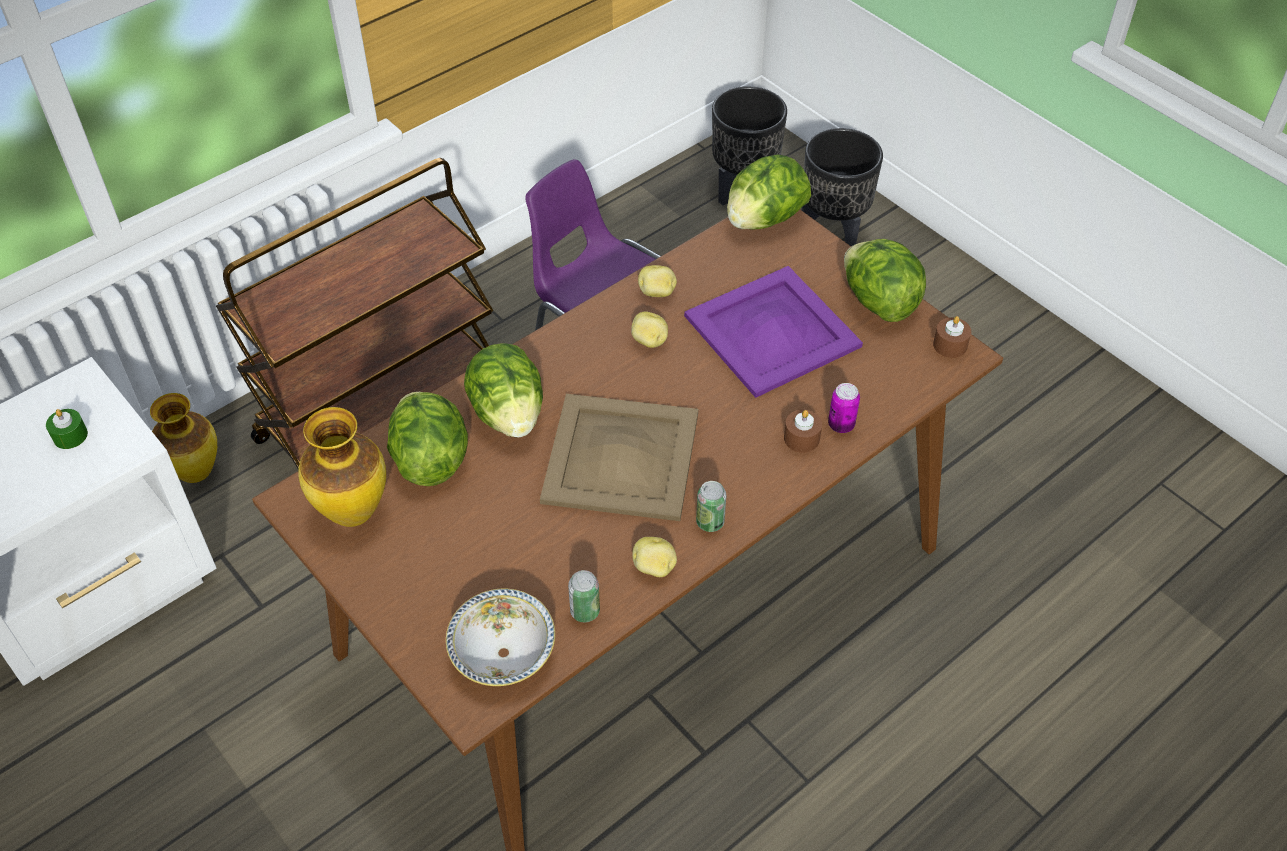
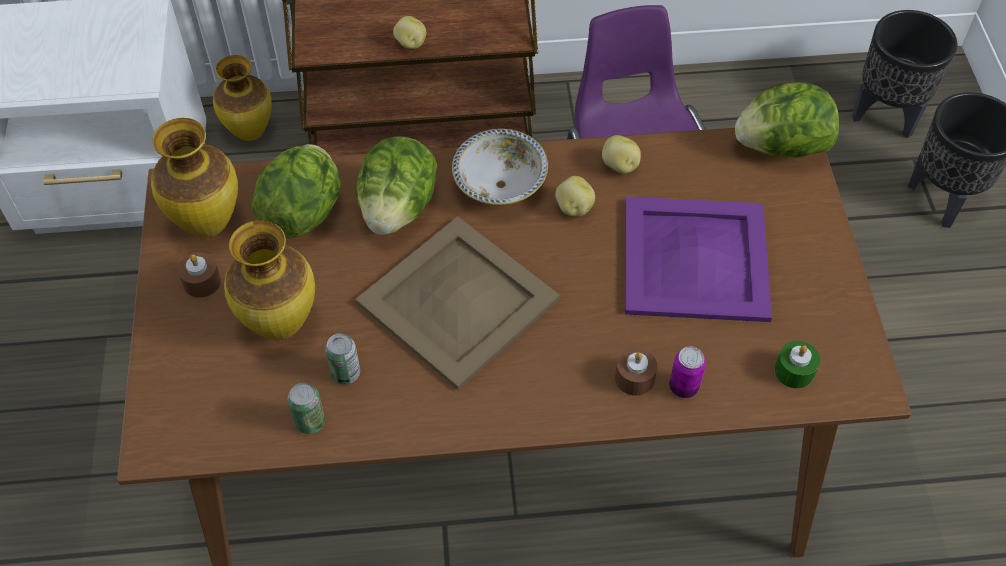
camera: 35 degrees right, 5 degrees up
green candle [46,409,88,449] -> green candle moved to [775,341,820,389]
bowl [446,589,555,686] -> bowl moved to [452,129,548,206]
potato [632,537,677,577] -> potato moved to [393,16,426,49]
can [696,481,726,532] -> can moved to [325,333,360,385]
lettuce [844,239,926,322] -> none
brown candle [933,316,971,358] -> brown candle moved to [178,252,221,298]
none -> vase [224,220,315,340]

